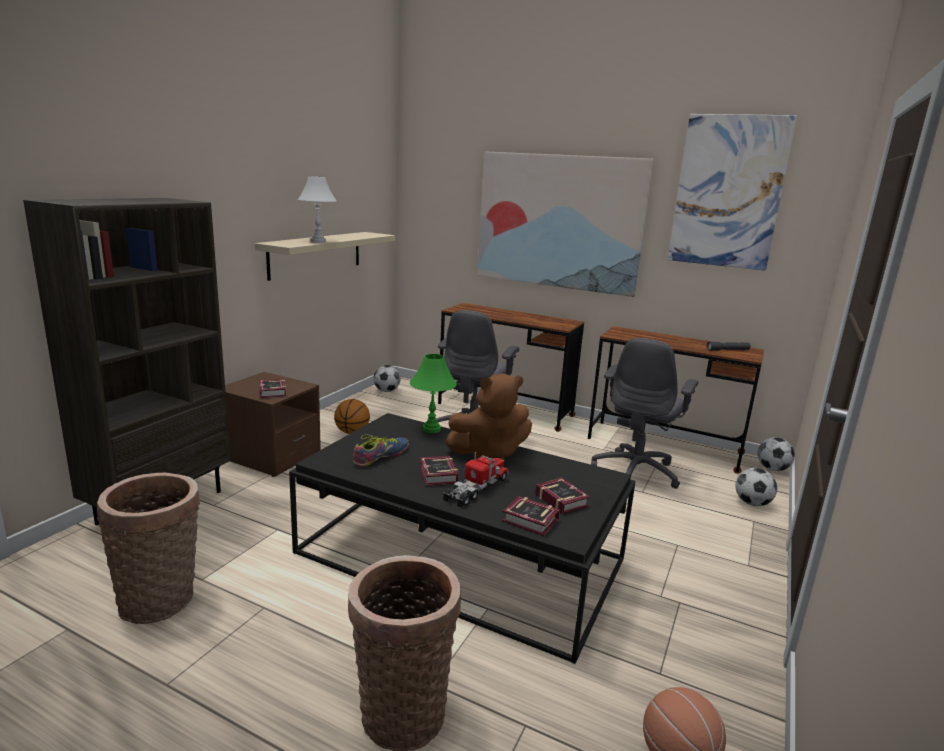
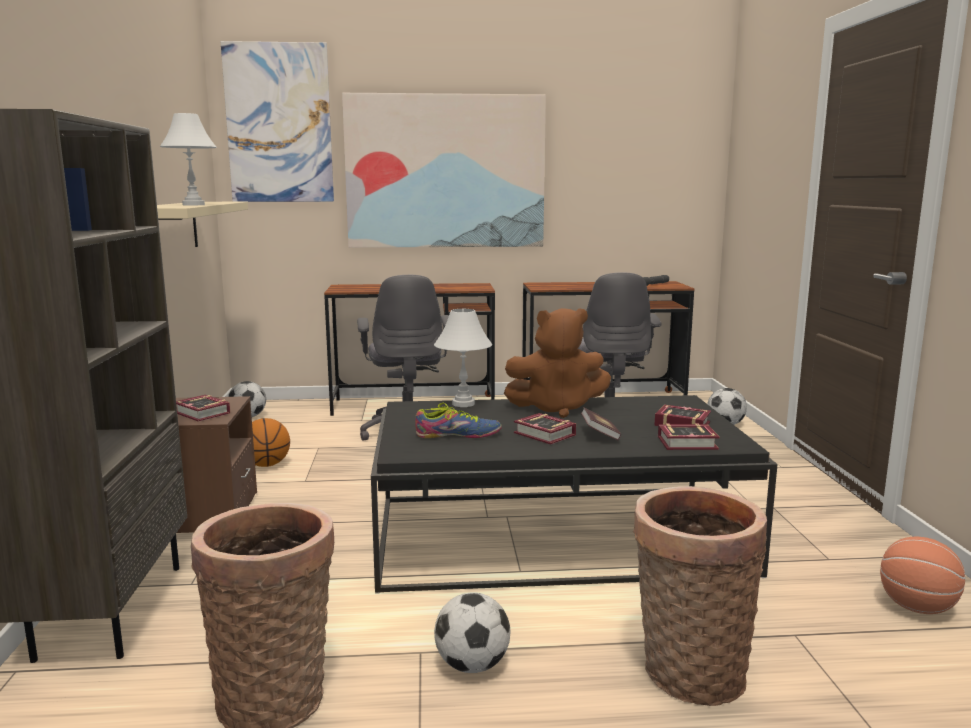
camera: 30 degrees left, 5 degrees down
shoe [353,434,409,467] -> shoe turned 75 degrees clockwise [415,402,502,438]
green table lamp [410,354,457,433] -> white table lamp [434,309,492,407]
toy truck [443,452,509,508] -> book [581,407,621,440]
brown plush toy [445,374,532,463] -> brown plush toy turned 45 degrees clockwise [504,308,611,418]
picture [668,114,797,271] -> picture moved to [221,41,334,202]
football [757,437,795,471] -> football moved to [434,593,510,673]

